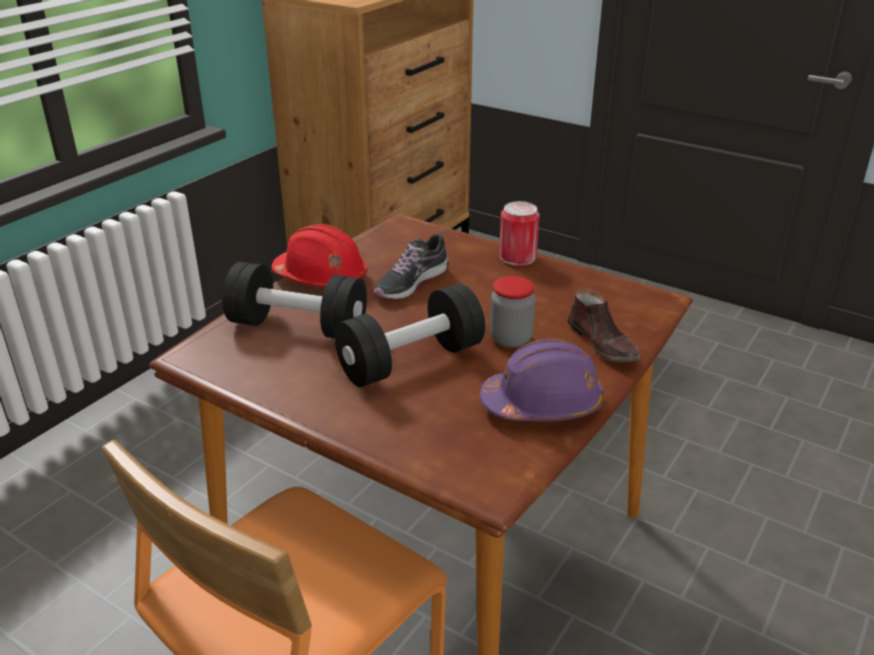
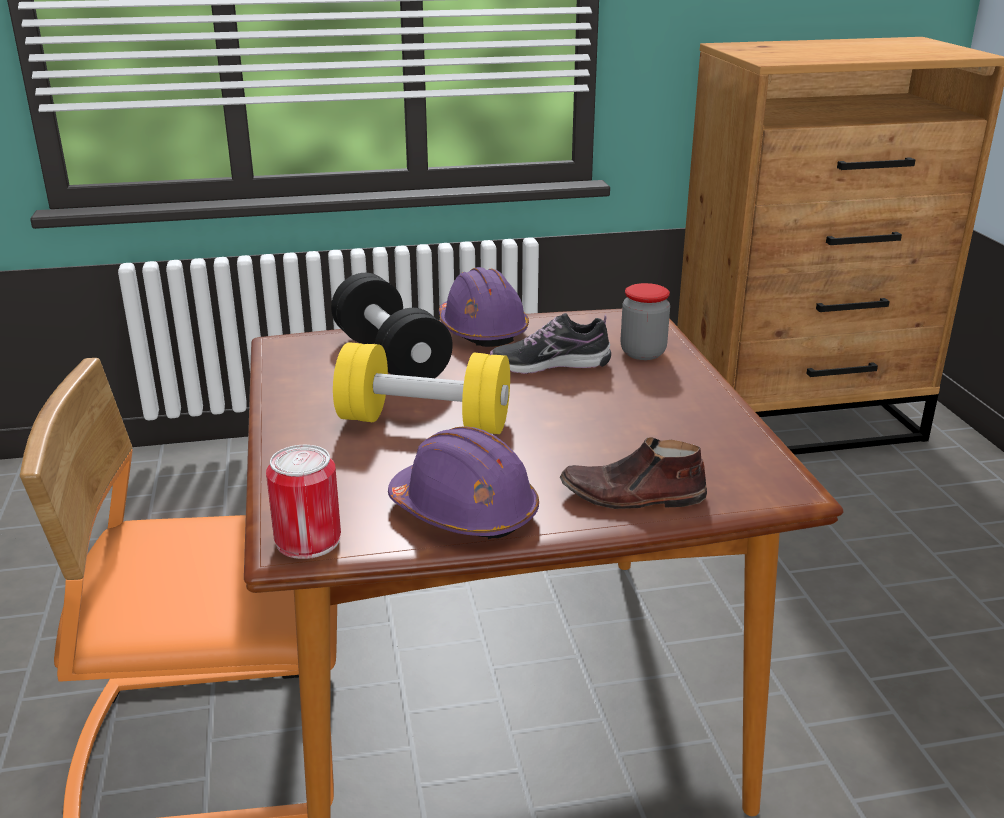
camera: 45 degrees right, 5 degrees down
red hard hat [272,224,367,288] -> purple hard hat [439,267,529,347]
black dumbbell [334,284,485,387] -> yellow dumbbell [333,342,510,434]
jar [490,276,536,348] -> jar moved to [621,283,670,360]
can [499,201,540,266] -> can moved to [266,445,341,559]
brown shoe [567,289,640,362] -> brown shoe turned 75 degrees clockwise [560,437,707,509]

